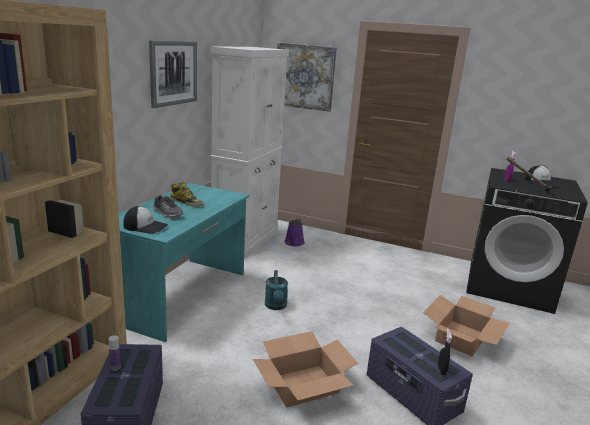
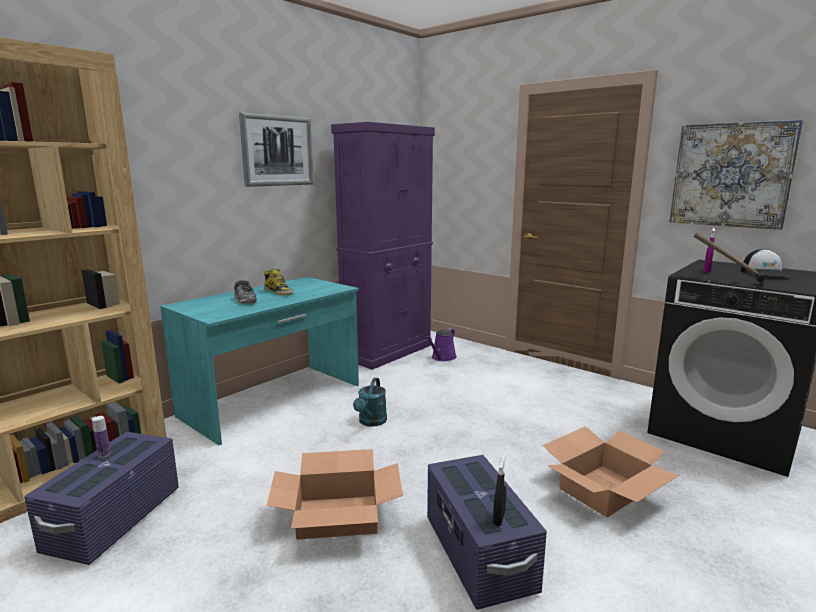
camera: 20 degrees right, 5 degrees down
cap [123,206,168,234] -> none
white cabinet [210,46,289,259] -> purple cabinet [331,122,435,370]
picture [277,43,337,112] -> picture moved to [670,119,803,230]

